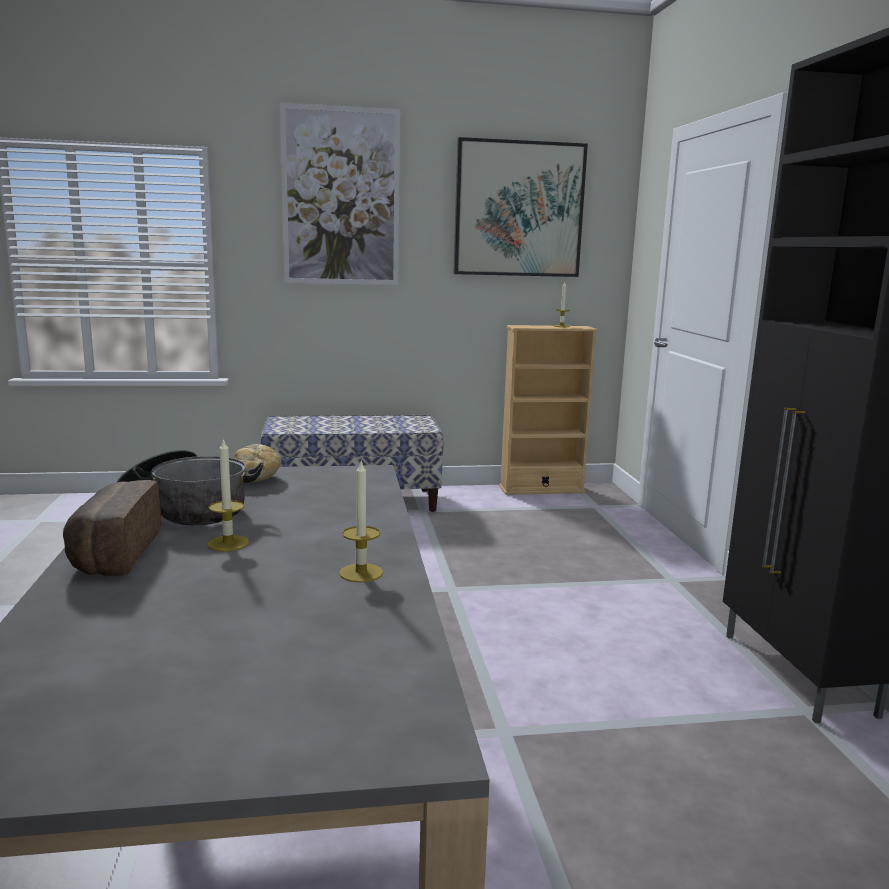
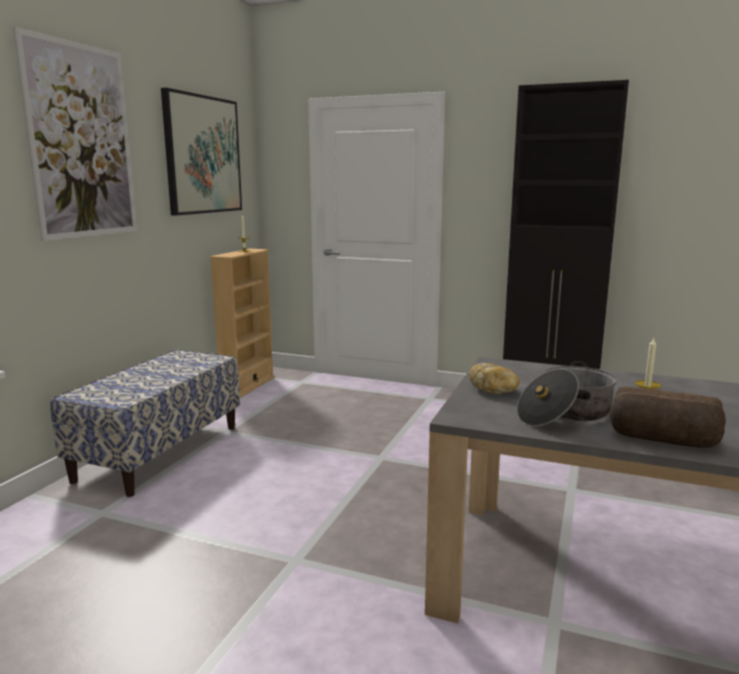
camera: 60 degrees left, 0 degrees up
candle [339,459,383,583] -> none

